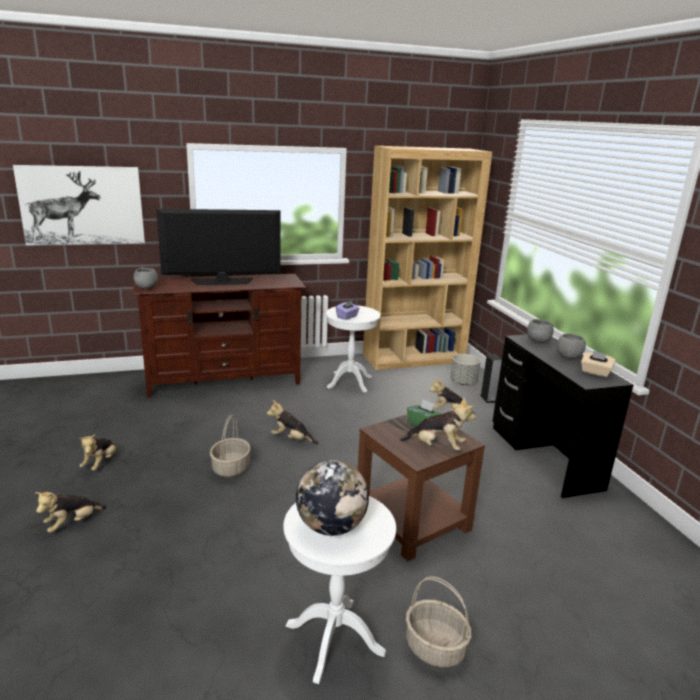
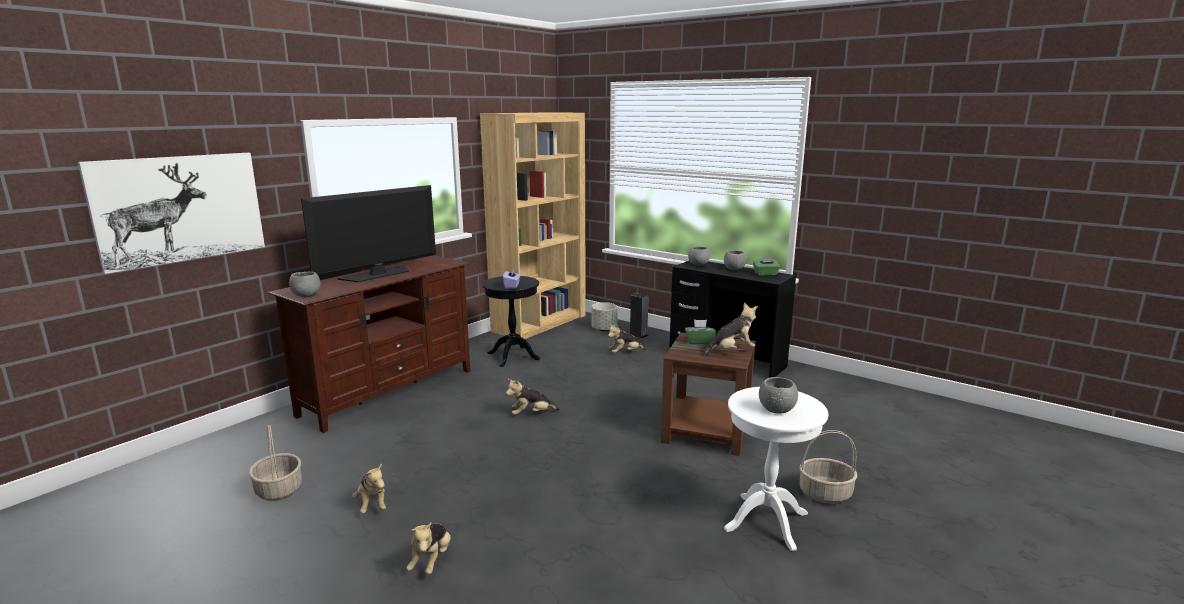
camera: 35 degrees left, 5 degrees down
basket [210,415,251,478] -> basket moved to [249,425,302,501]
globe [296,460,369,536] -> grey bowl [759,377,798,413]
white side table [326,305,381,393] -> black side table [482,276,540,367]
beige tissue box [581,351,616,377] -> green tissue box [753,257,780,276]

